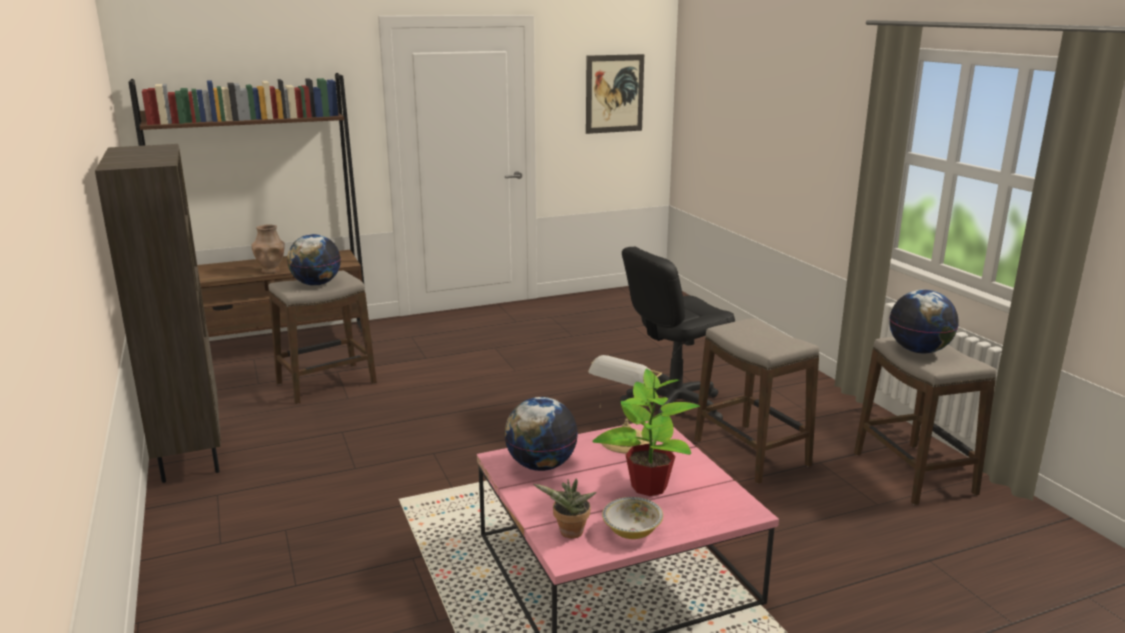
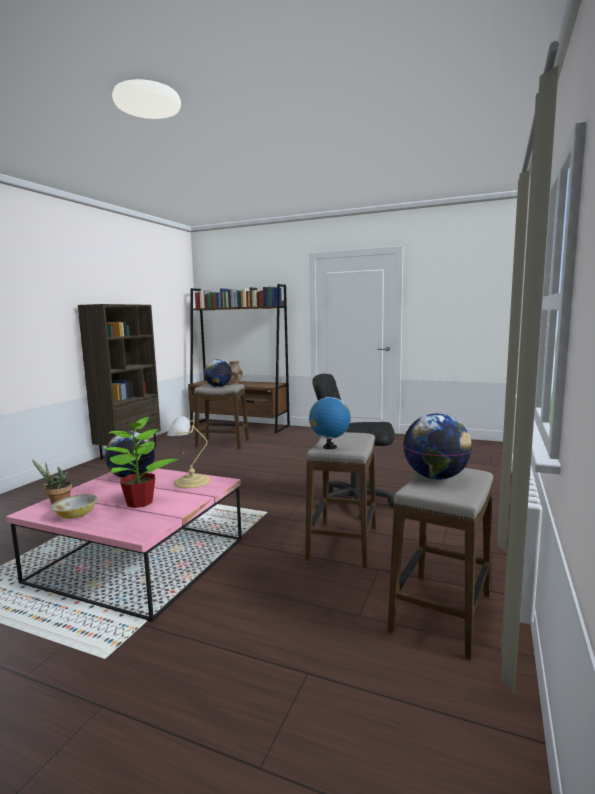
camera: 45 degrees right, 10 degrees down
picture [586,54,644,134] -> none
none -> globe [309,394,351,449]

